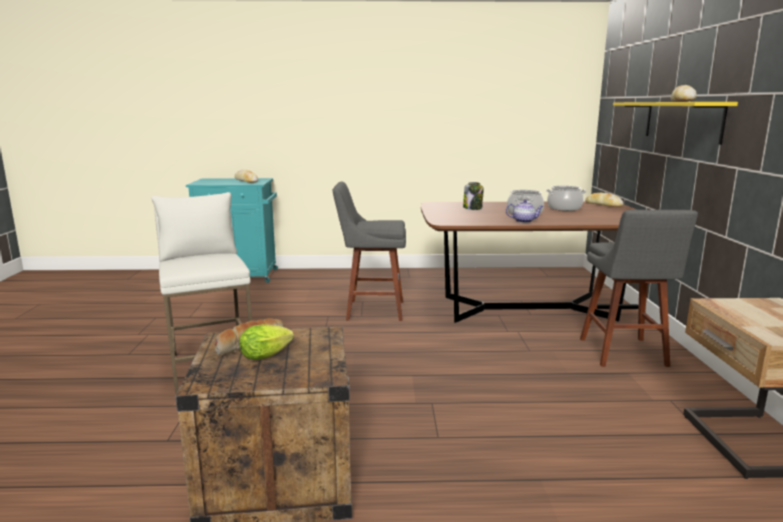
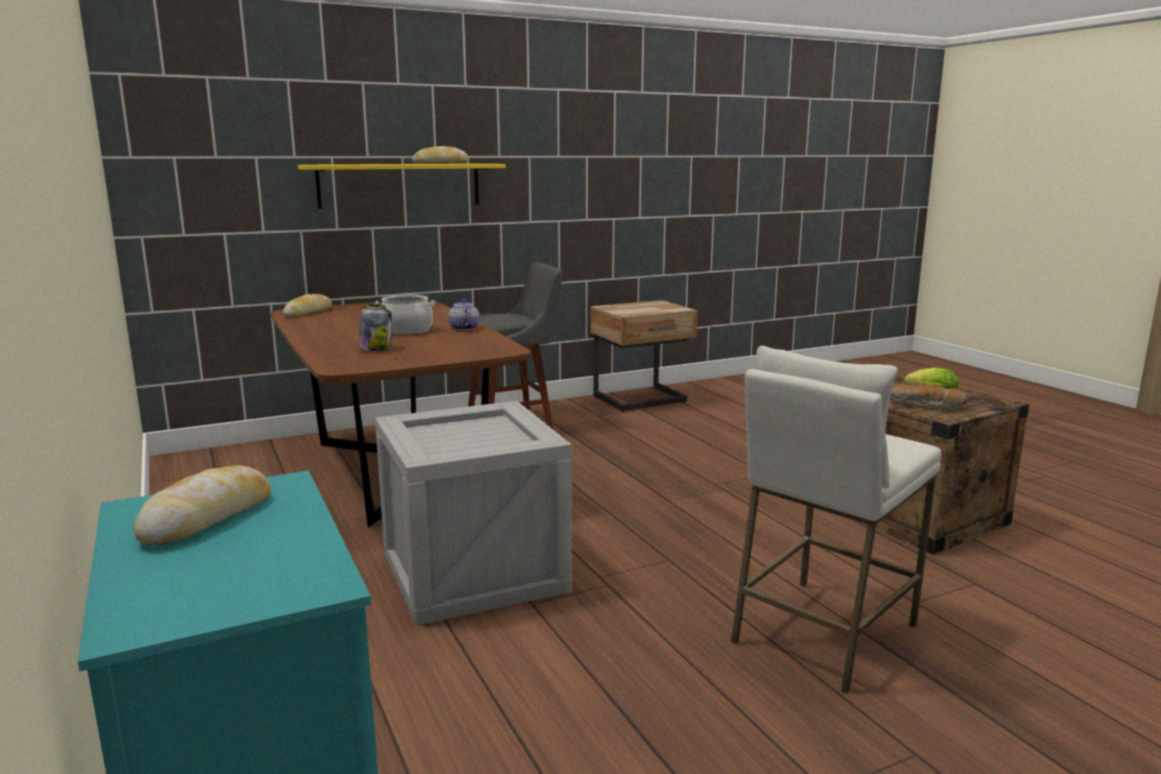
camera: 115 degrees left, 0 degrees up
grey stool [333,181,406,321] -> crate [375,401,572,626]
cooking pot [546,186,586,211] -> none

